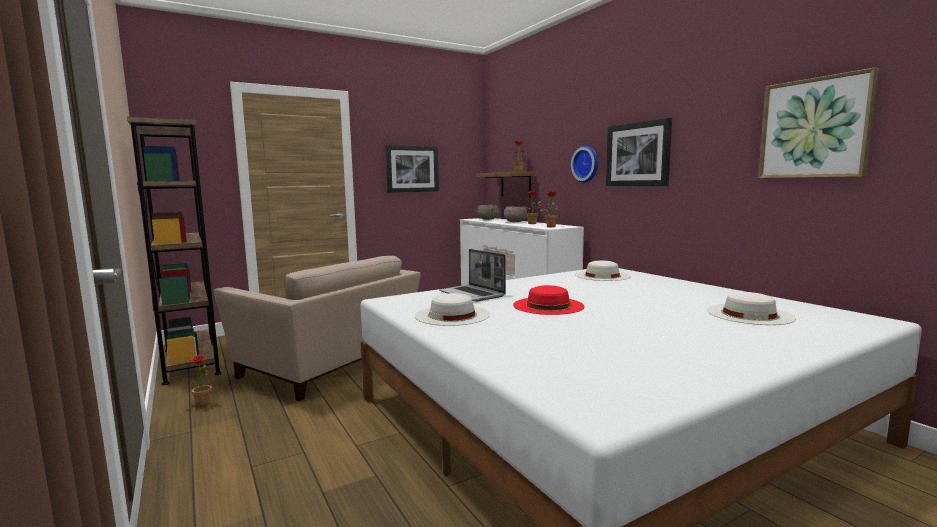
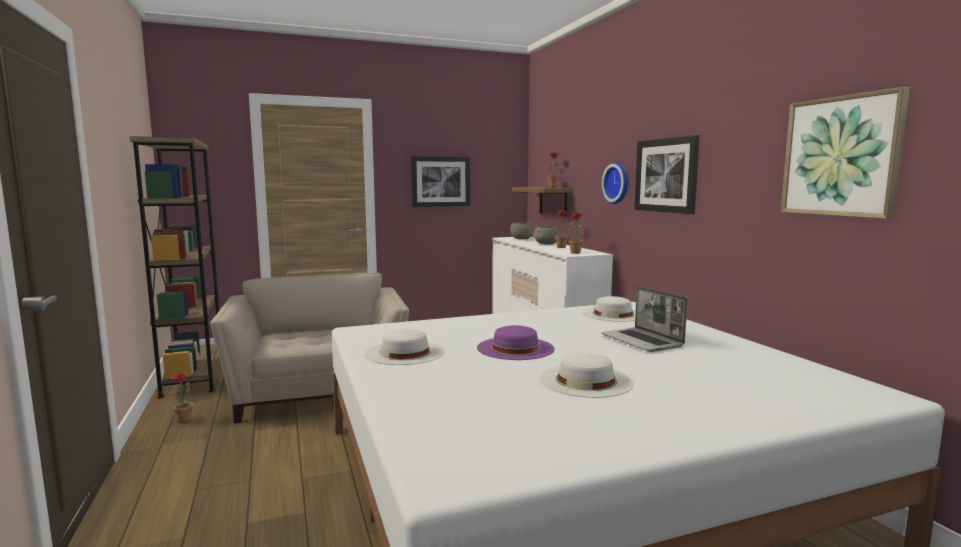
camera: 10 degrees right, 0 degrees up
beige armchair [213,256,421,401] -> beige armchair turned 150 degrees counterclockwise [210,272,409,424]
laptop [439,249,506,302] -> laptop moved to [602,286,687,352]
red hat [513,285,585,315] -> purple hat [477,325,555,360]
white hat [707,292,796,325] -> white hat moved to [540,352,634,398]

